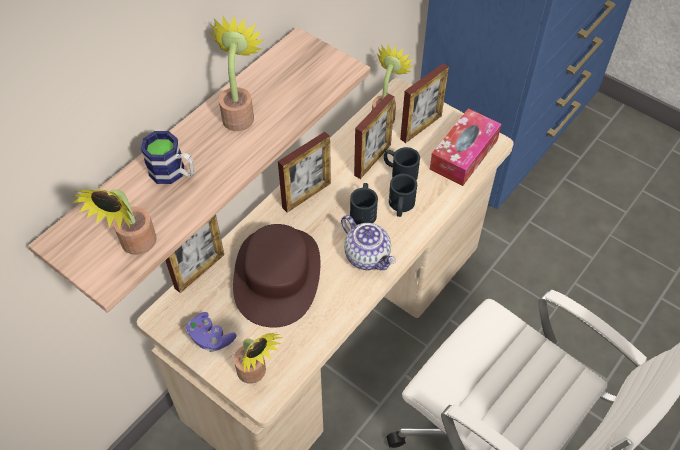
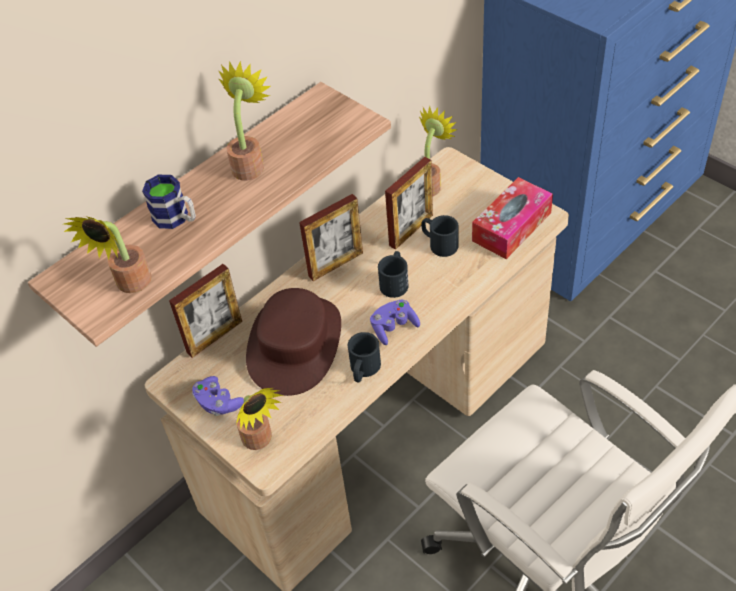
camera: 10 degrees right, 5 degrees down
teapot [341,215,396,270] -> purple game controller [370,299,420,345]
black mug [389,174,417,217] -> black mug moved to [348,332,381,382]
picture frame [400,63,449,143] -> none

